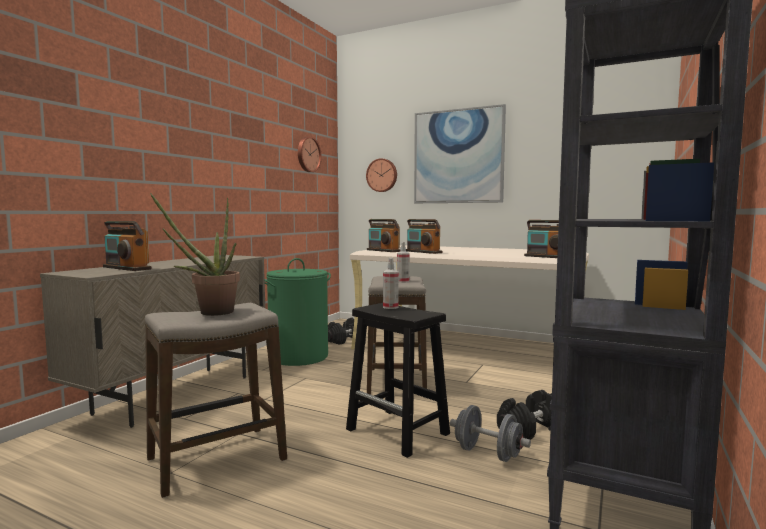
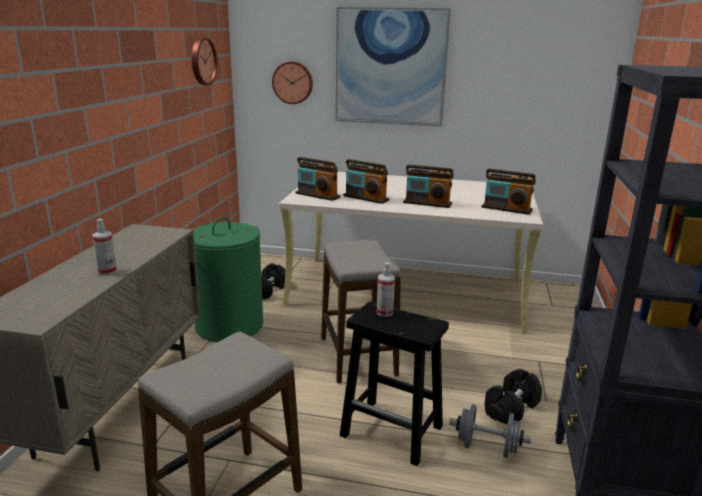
camera: 15 degrees left, 15 degrees up
radio [103,221,152,271] -> radio moved to [403,164,454,208]
potted plant [150,193,240,316] -> none
spray bottle [397,242,409,283] -> spray bottle moved to [92,219,117,275]

